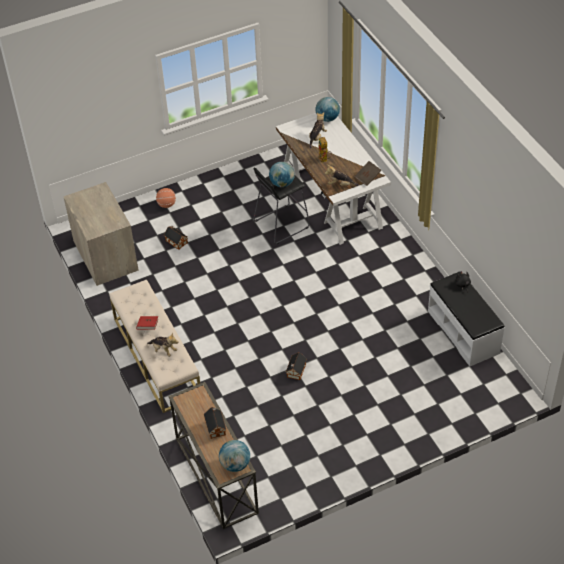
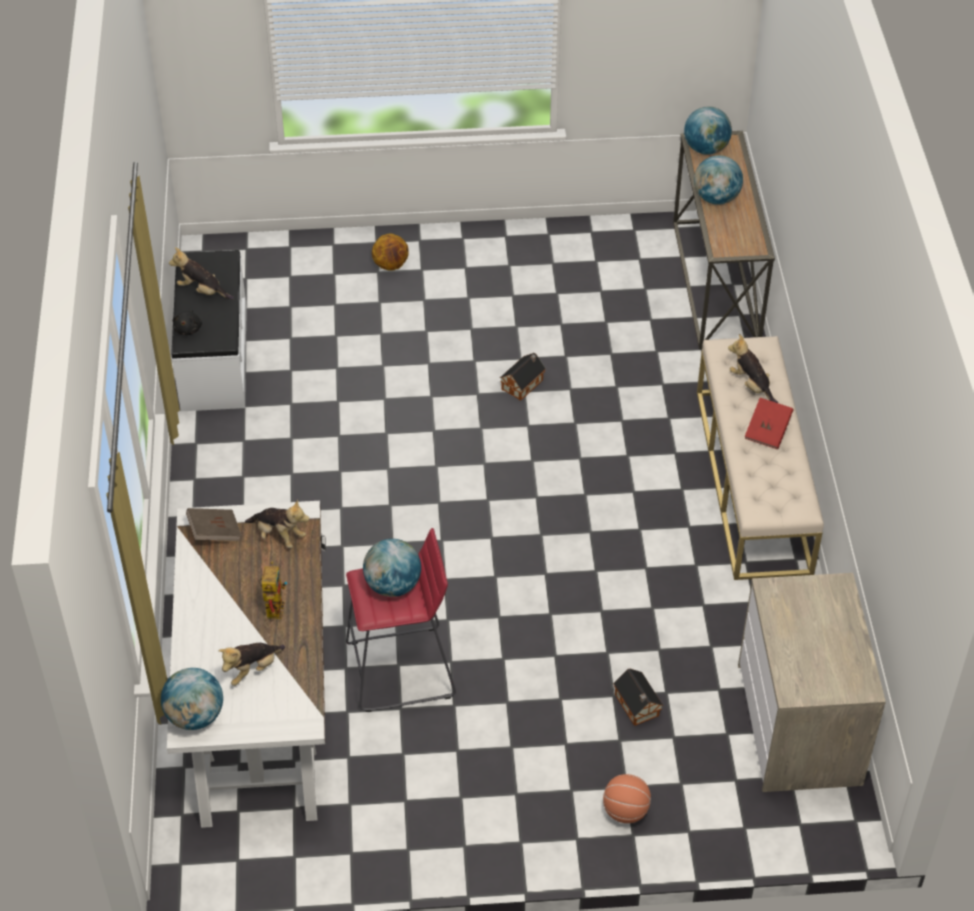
camera: 160 degrees left, 0 degrees up
toy house [204,407,226,439] -> globe [694,155,743,205]
black stool [253,168,310,244] -> red stool [346,528,456,712]
none -> plush toy [169,247,234,300]
none -> basketball [372,234,409,271]

